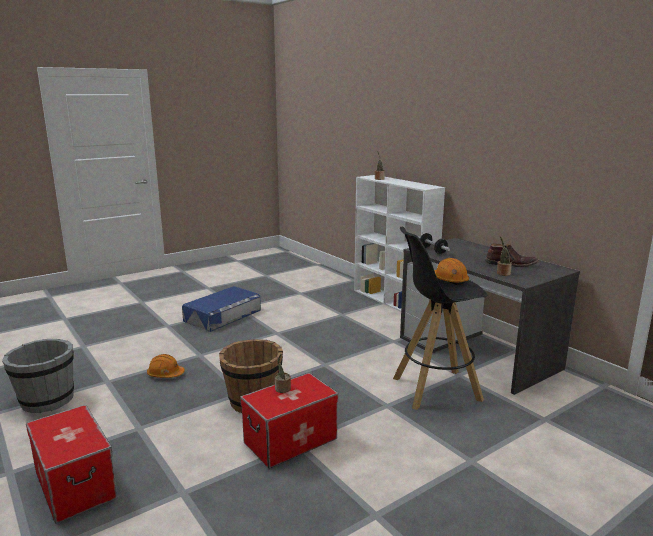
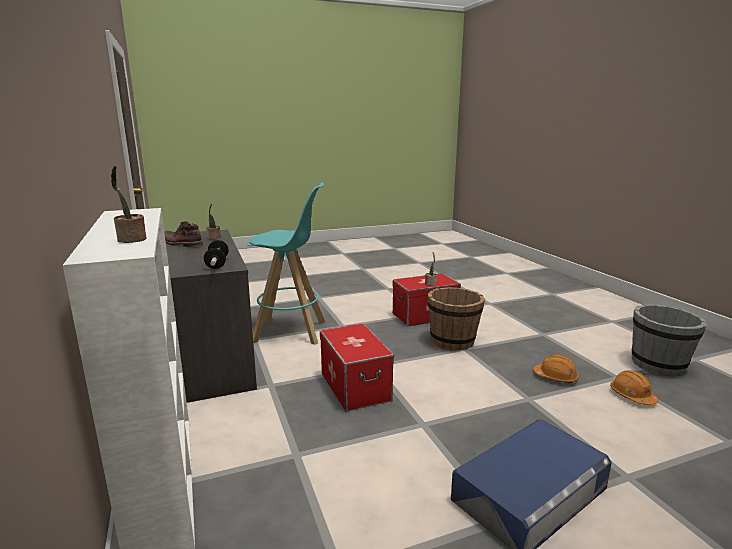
camera: 165 degrees left, 0 degrees up
storage box [26,405,118,523] -> storage box moved to [320,323,394,412]
black stool [393,227,487,410] -> turquoise stool [247,182,325,345]
orange hard hat [434,258,469,285] -> orange hard hat moved to [610,370,658,405]

